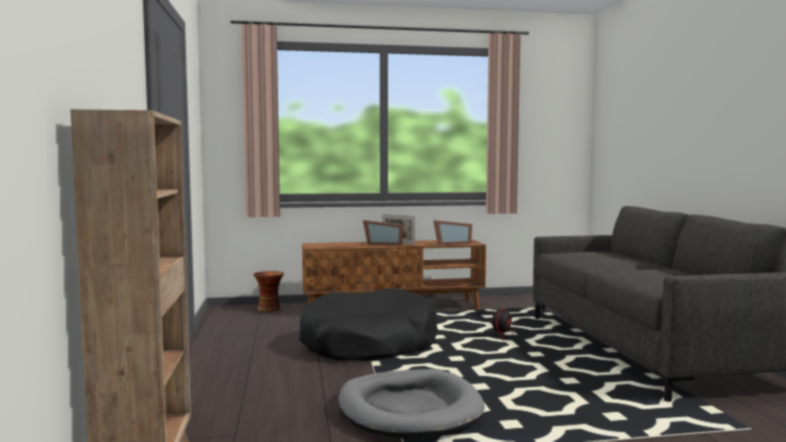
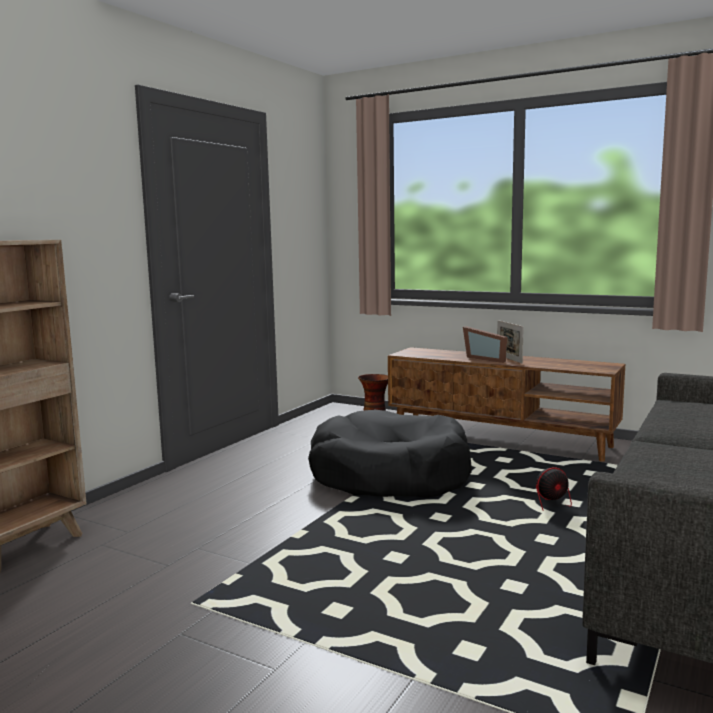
camera: 40 degrees right, 5 degrees up
grey dog bed [338,369,485,439] -> none
picture frame [433,220,472,245] -> none

